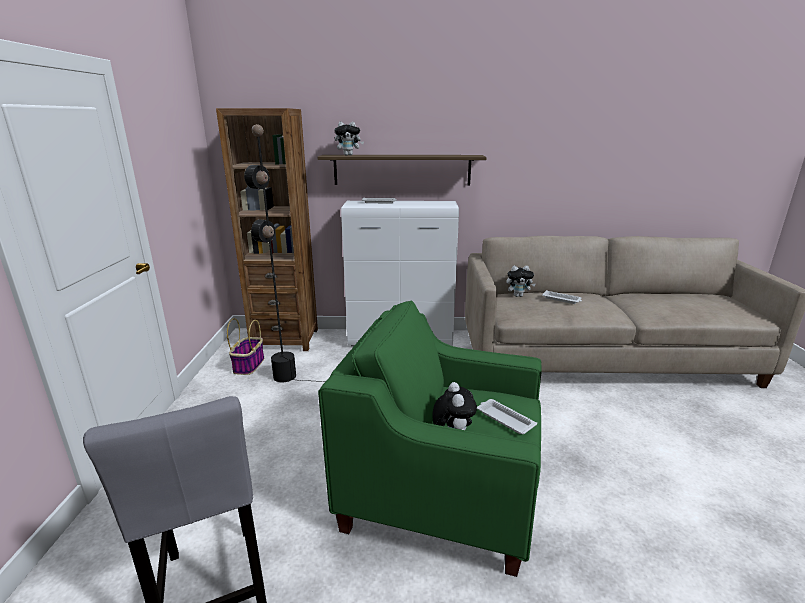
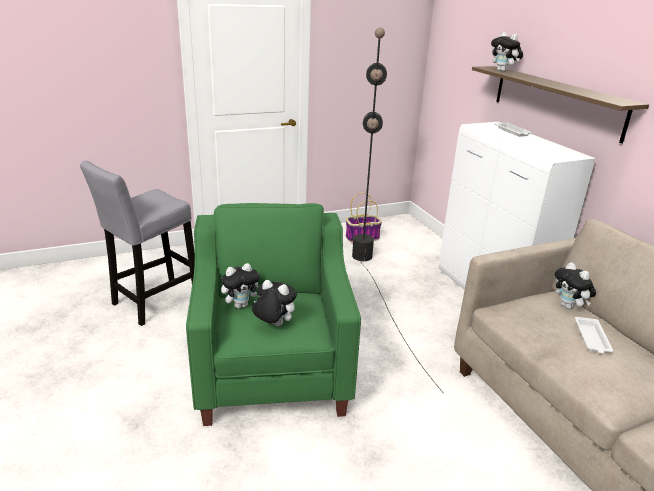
camera: 65 degrees right, 5 degrees up
brown bookcase [216,108,318,351] -> none
white tray [477,399,537,434] -> plush toy [252,280,297,326]

